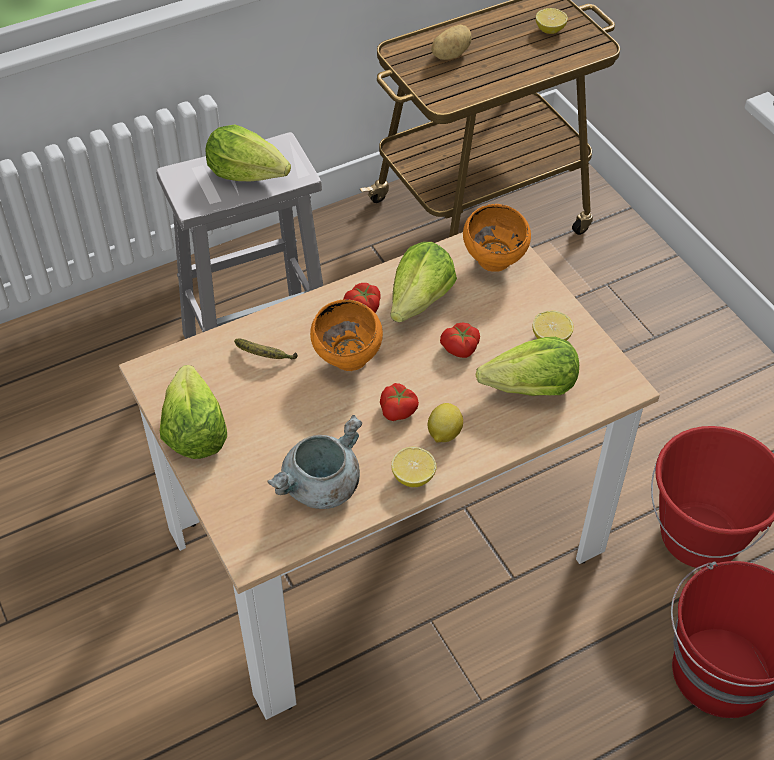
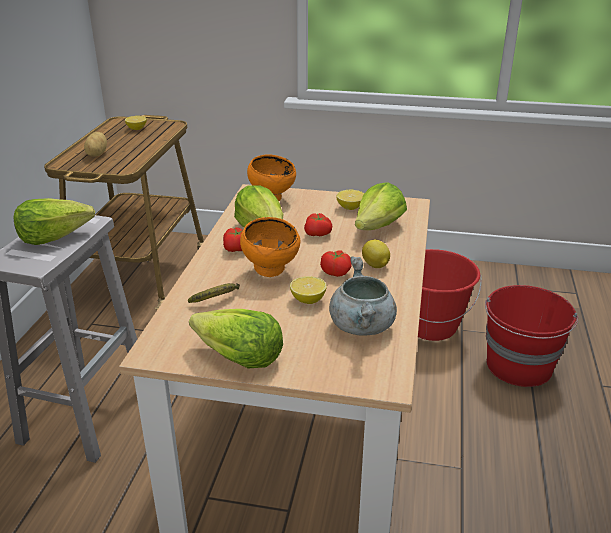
camera: 50 degrees left, 20 degrees down
lemon [391,447,437,487] -> lemon moved to [290,276,327,304]

